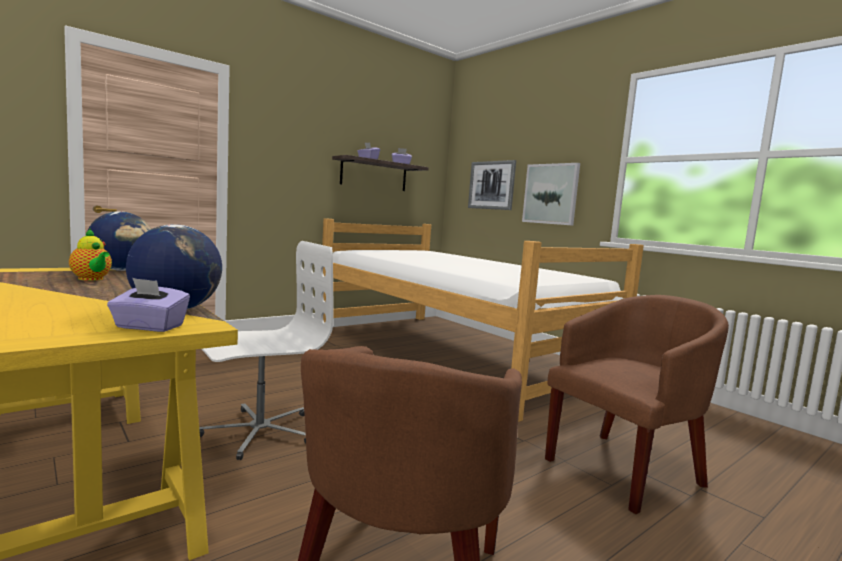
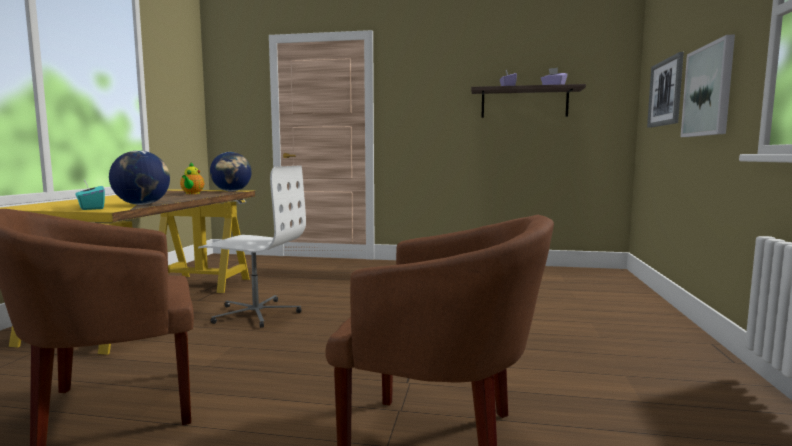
camera: 50 degrees right, 0 degrees up
purple tissue box [107,278,190,332] -> turquoise tissue box [75,180,105,210]
bed [322,218,644,422] -> none

